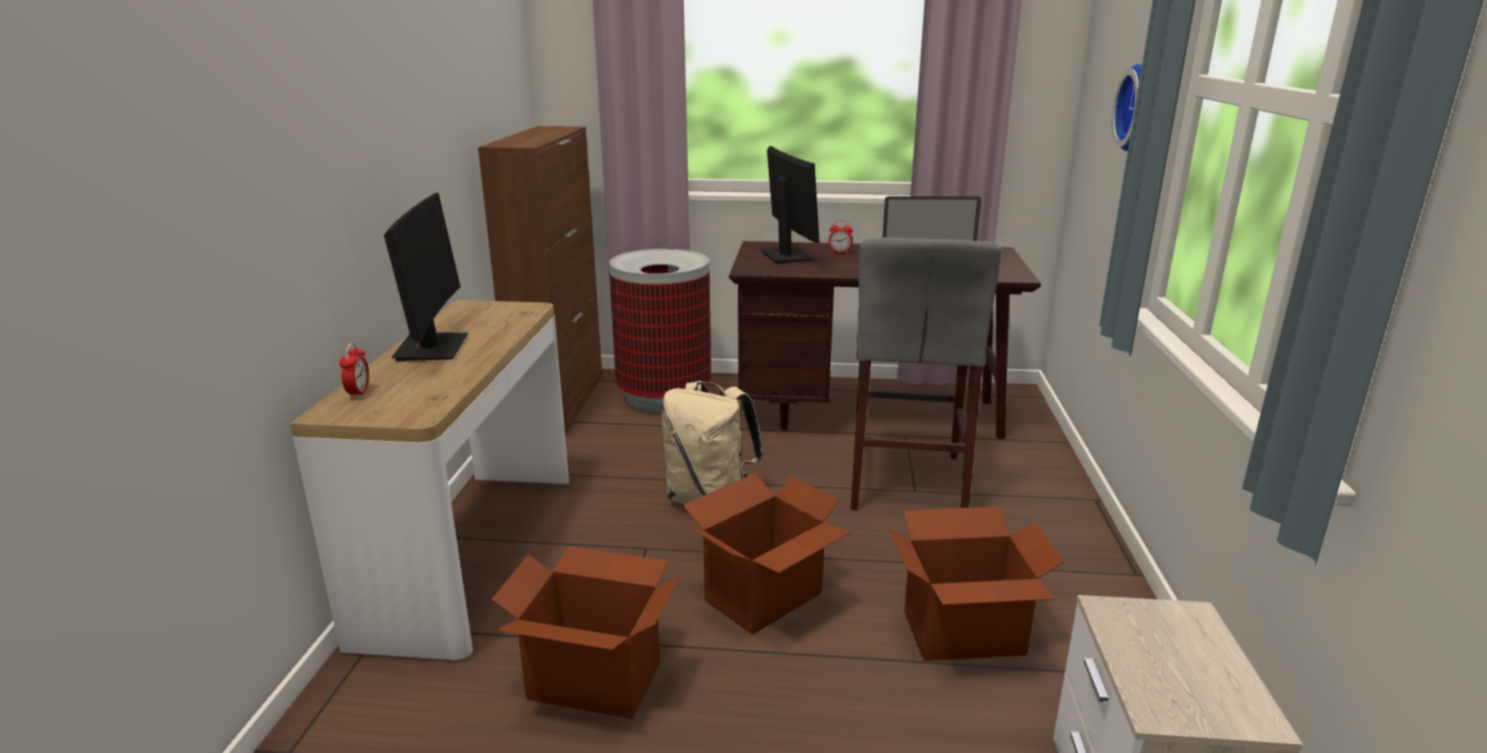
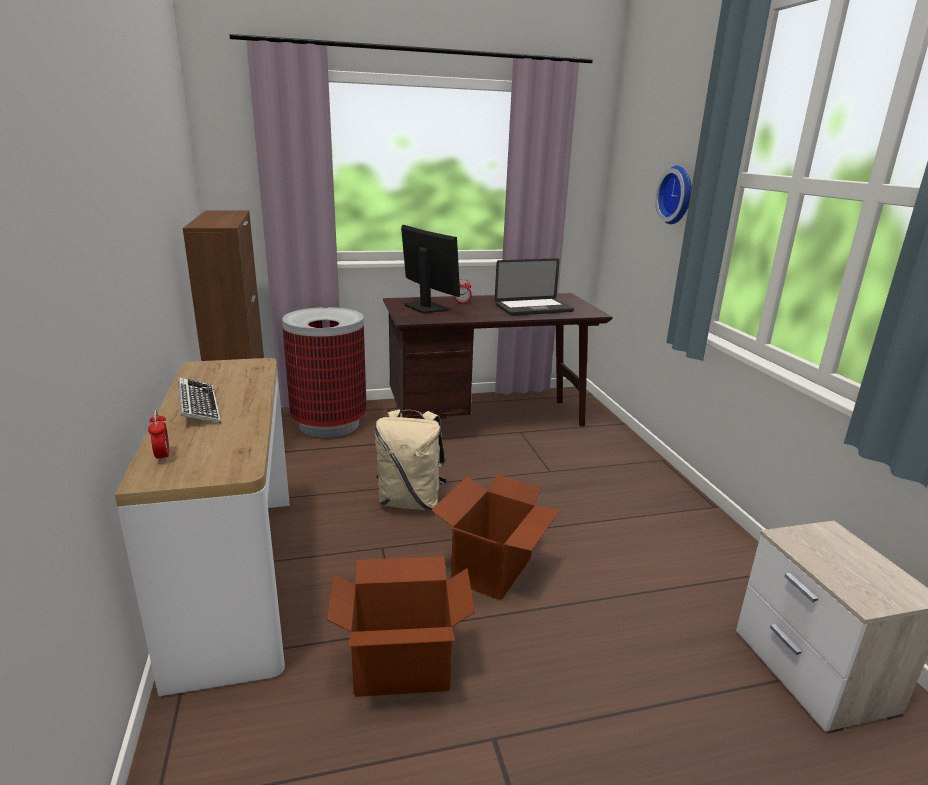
camera: 20 degrees left, 0 degrees up
monitor [384,193,468,361] -> keyboard [178,378,221,423]
grey stool [851,238,1002,510] -> none
cardboard box [889,506,1064,661] -> none

